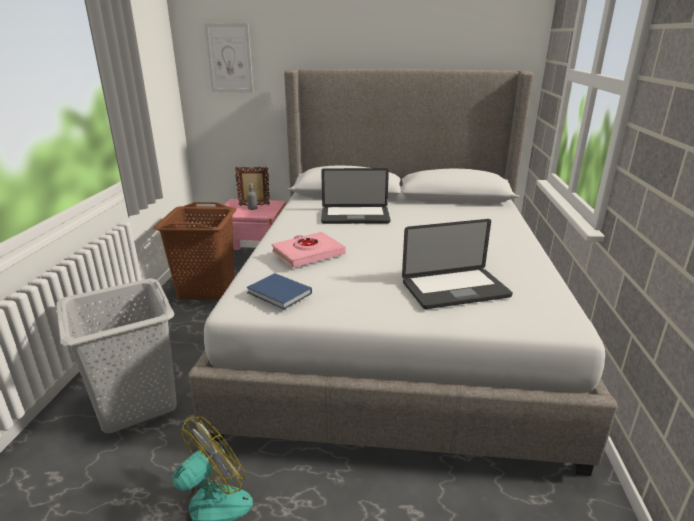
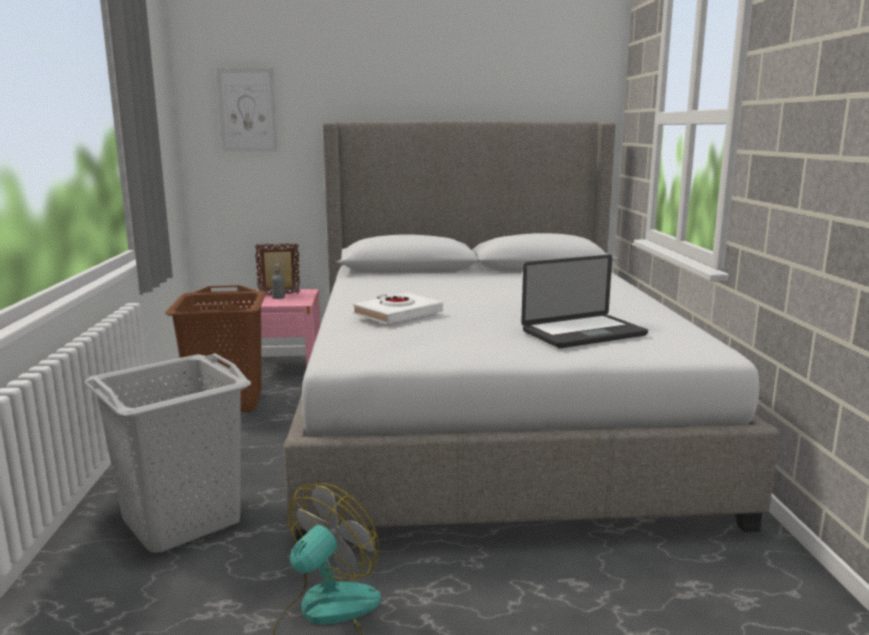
camera: 10 degrees left, 10 degrees down
blue book [246,273,312,309] -> none
pink book [272,232,345,268] -> white book [353,292,443,324]
laptop [321,168,391,224] -> none

